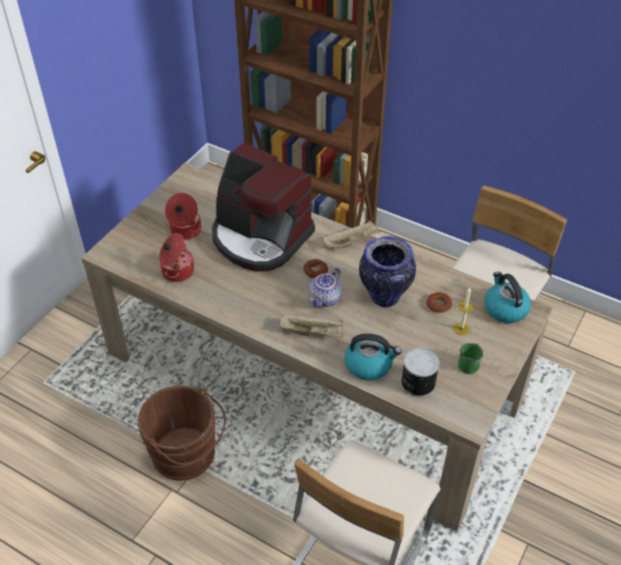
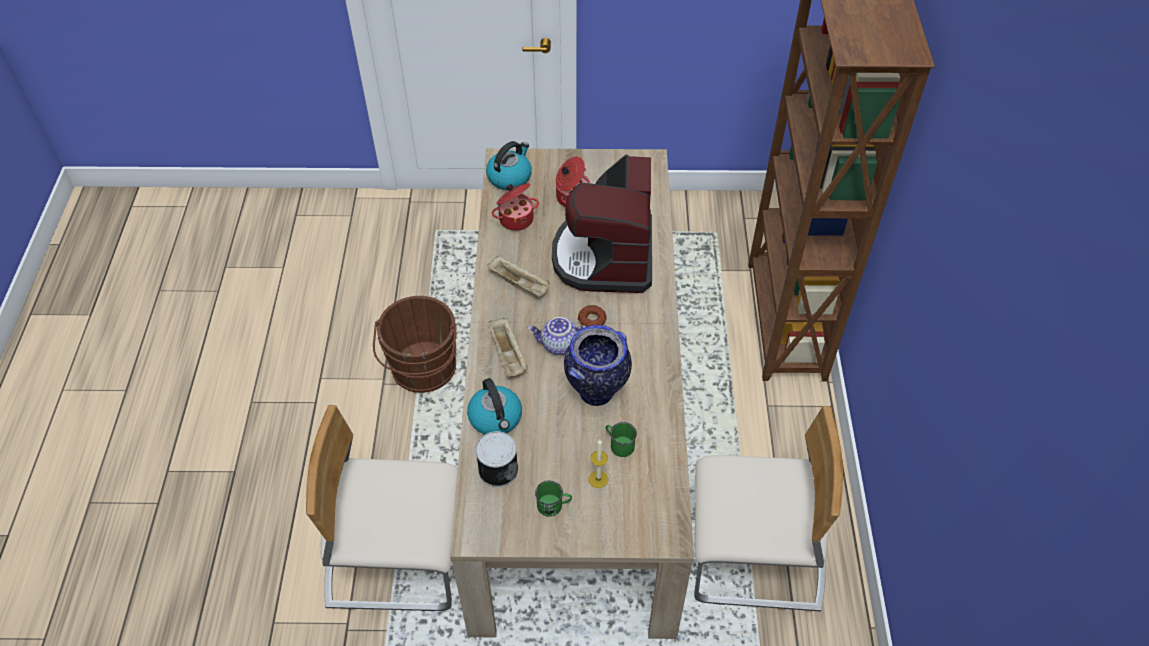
camera: 60 degrees right, 5 degrees up
beige tray [323,220,381,248] -> beige tray moved to [487,255,550,297]
donut [426,292,452,313] -> green mug [606,422,637,457]
kettle [484,272,531,323] -> kettle moved to [486,141,532,190]

